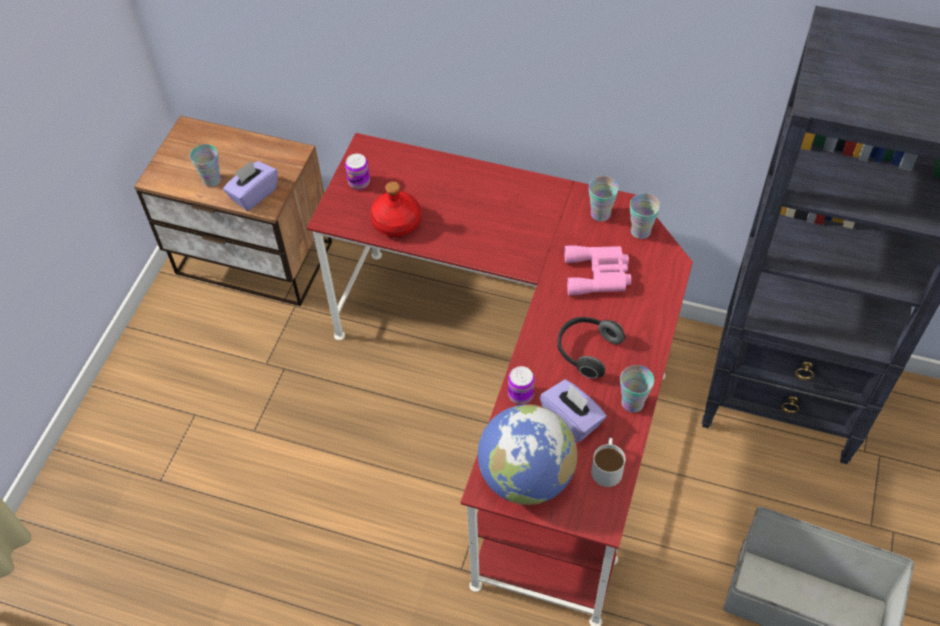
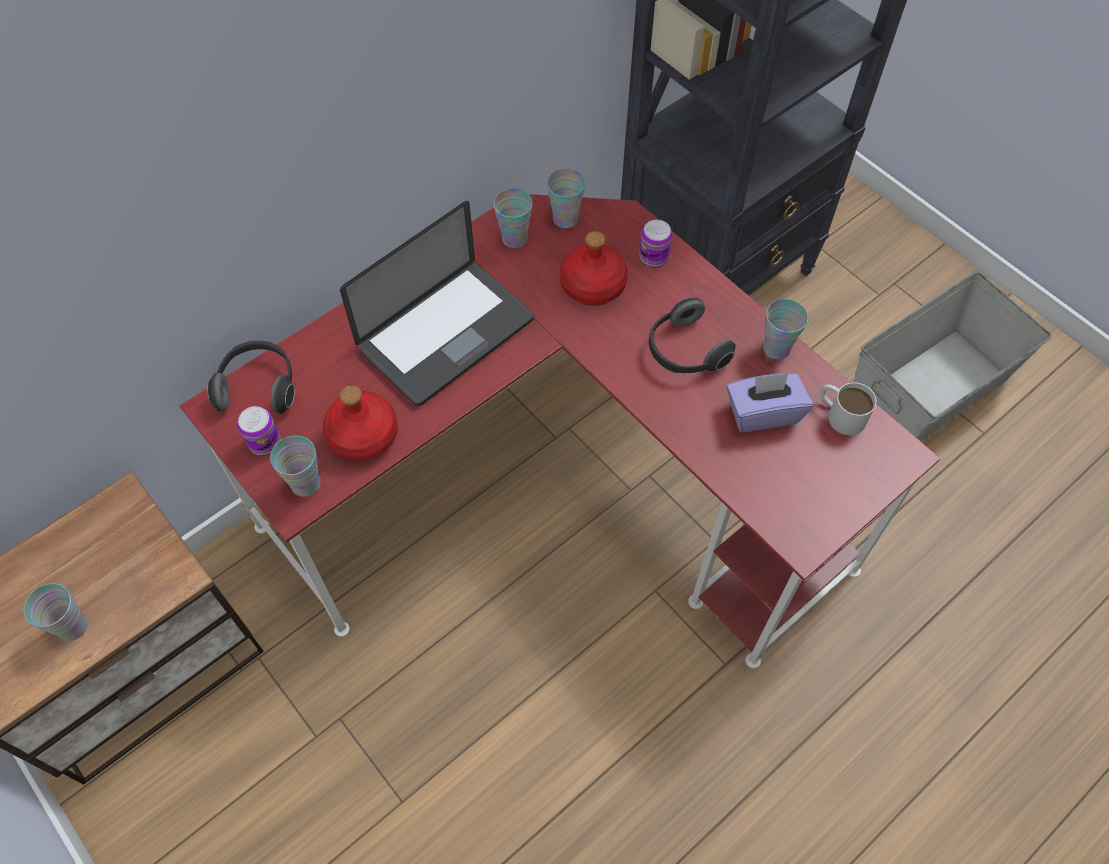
camera: 60 degrees left, 5 degrees up
purple tissue box [223,160,278,211] -> none
globe [478,404,577,505] -> none
can [508,366,535,405] -> can moved to [639,220,672,268]
pink binoculars [564,245,631,295] -> red bottle [560,231,628,306]
none -> headphones [207,341,295,414]
none -> cup [270,436,321,497]
none -> laptop [340,201,534,406]

